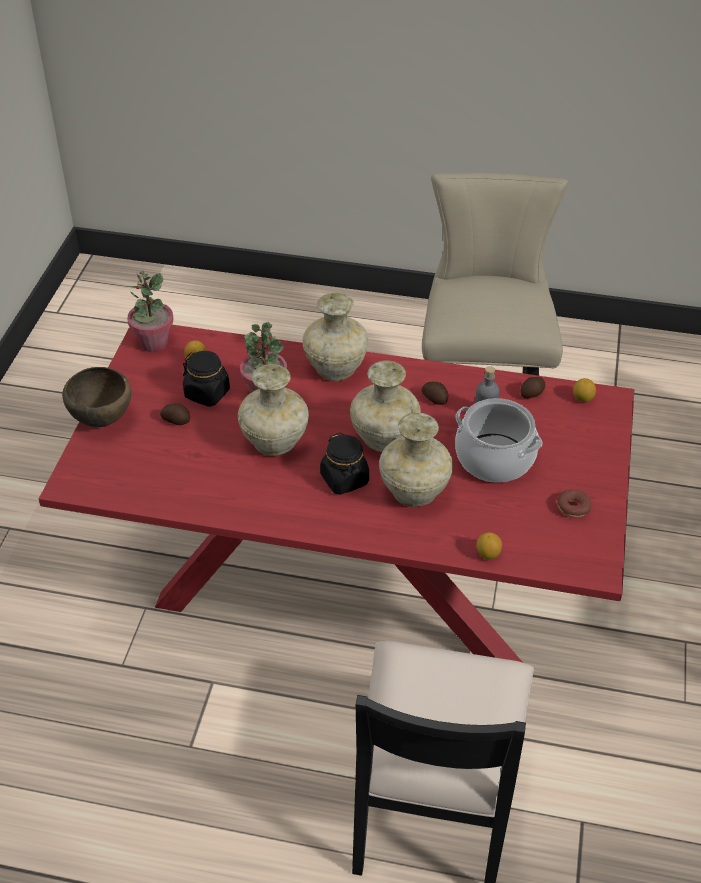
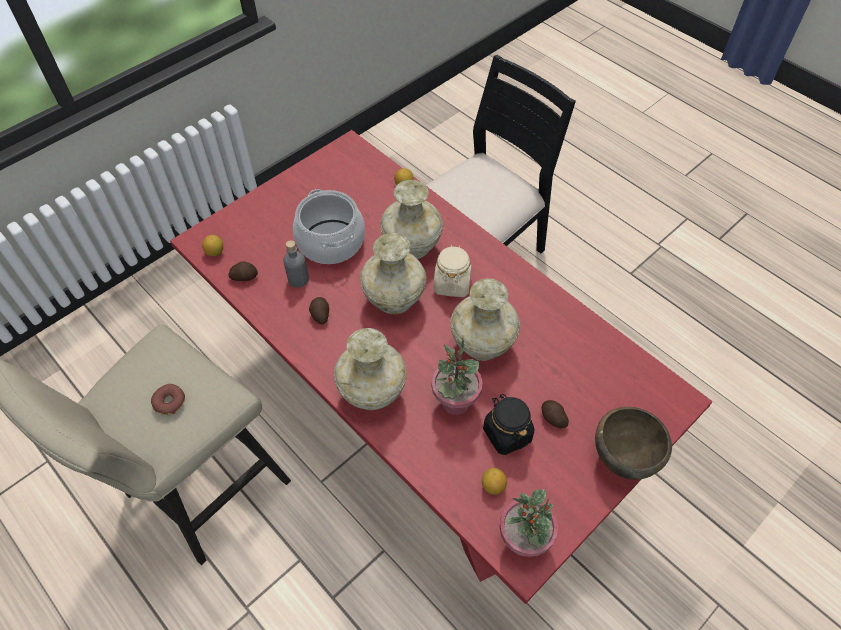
camera: 145 degrees left, 10 degrees up
black jar [320,433,369,495] -> beige jar [434,245,472,297]
donut [557,489,592,517] -> donut moved to [151,384,185,415]

